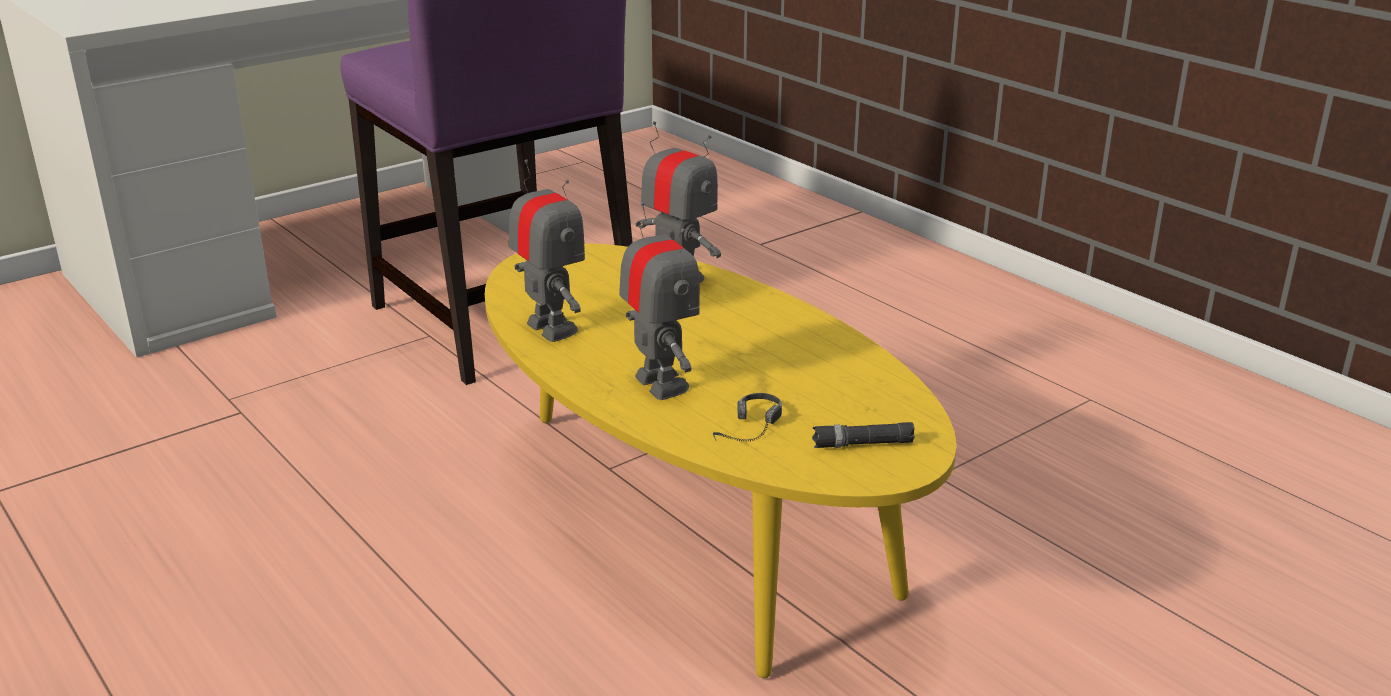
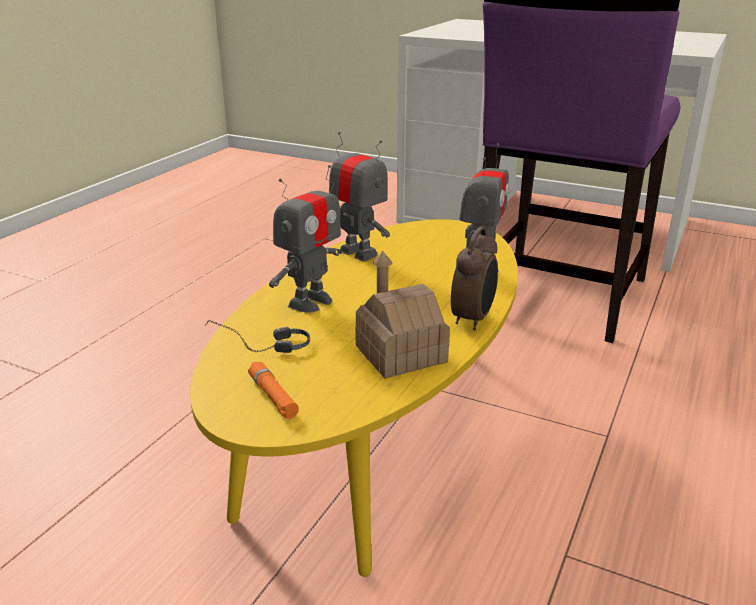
camera: 65 degrees right, 0 degrees up
toy robot [509,159,585,342] -> toy robot turned 75 degrees counterclockwise [329,132,390,261]
black flashlight [812,422,915,448] -> orange flashlight [248,362,299,419]
none -> toy house [355,251,450,379]
none -> alarm clock [451,227,498,330]

